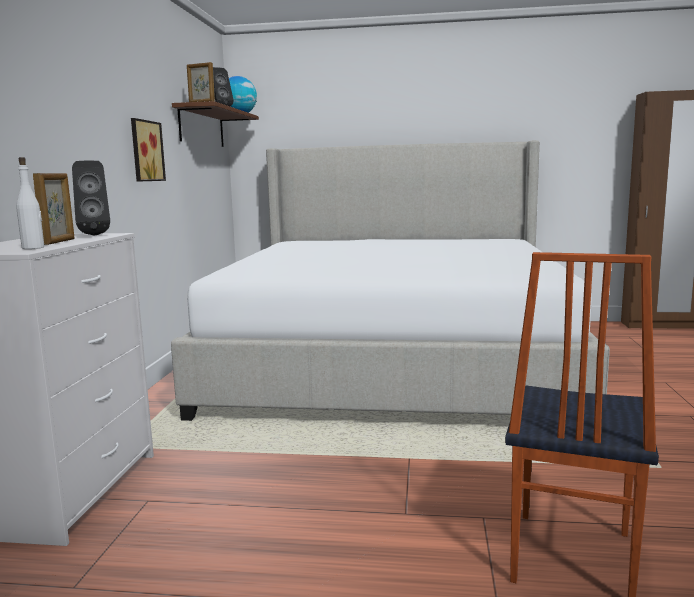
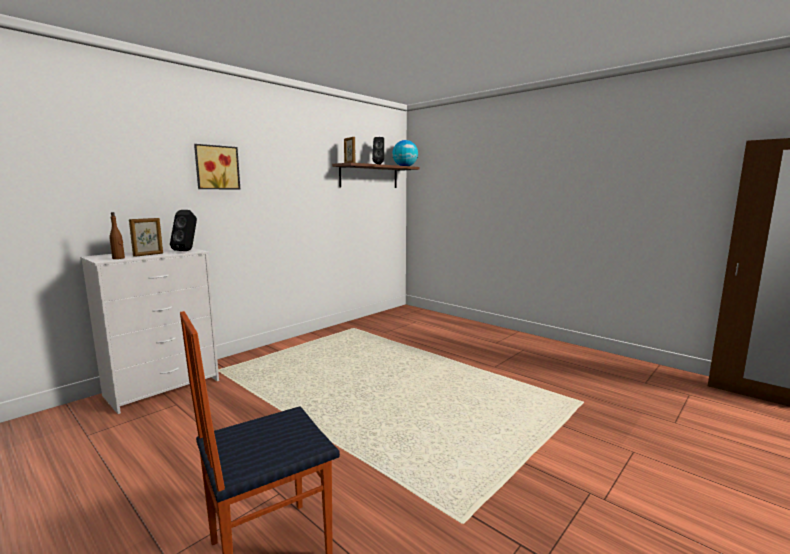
camera: 35 degrees right, 0 degrees up
white bottle [16,157,45,249] -> brown bottle [109,212,125,259]
picture [131,118,166,182] -> picture moved to [194,144,240,189]
bed [171,140,610,421] -> none

